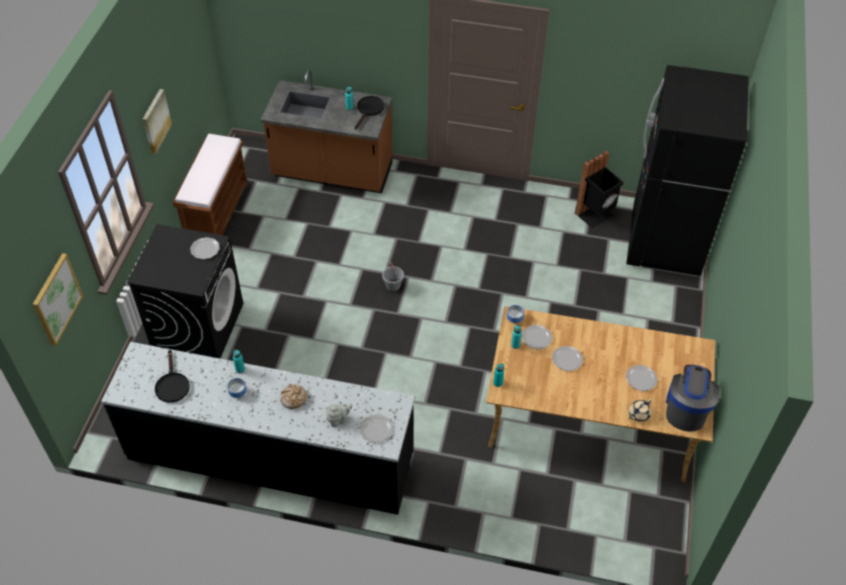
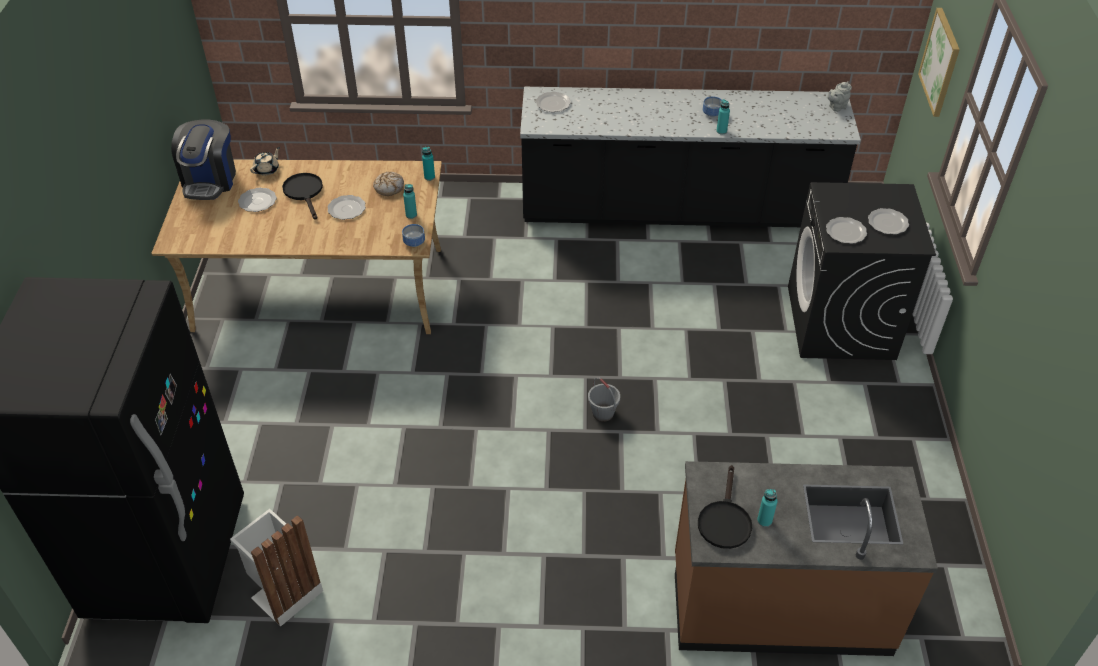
camera: 170 degrees right, 5 degrees down
picture [143,89,172,154] -> none
black frying pan [155,350,190,403] -> black frying pan moved to [282,173,323,220]
brown bench [172,134,248,235] -> none
bread [280,384,307,409] -> bread moved to [373,172,404,196]
grey teapot [326,403,352,427] -> grey teapot moved to [828,81,852,112]
plate [522,325,552,349] -> plate moved to [868,208,909,235]
black trash can [575,151,624,228] -> white trash can [230,509,323,627]

